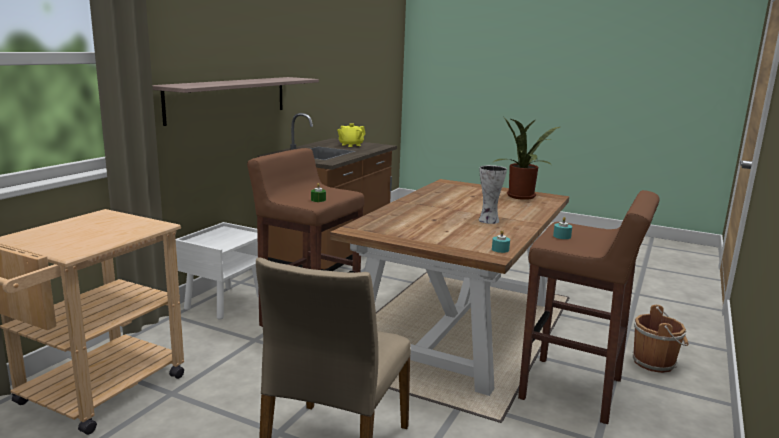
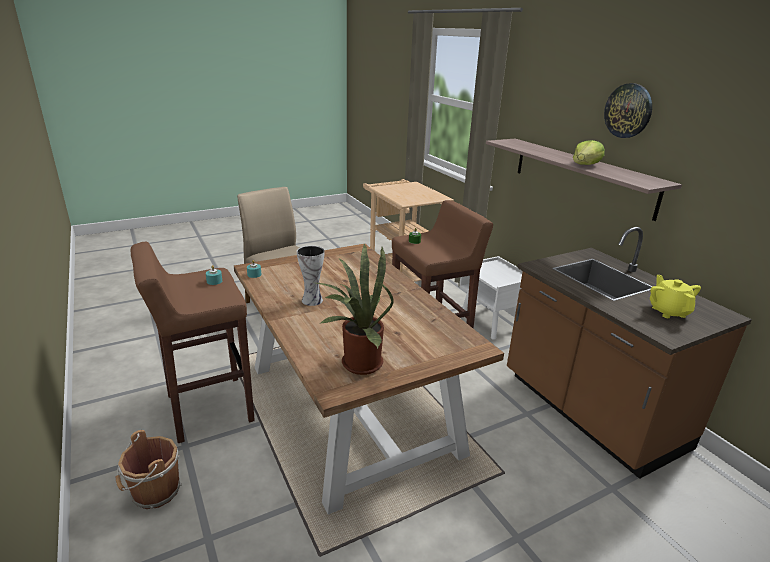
camera: 125 degrees right, 10 degrees up
none -> lettuce [573,140,605,165]
none -> wall clock [604,83,652,138]

